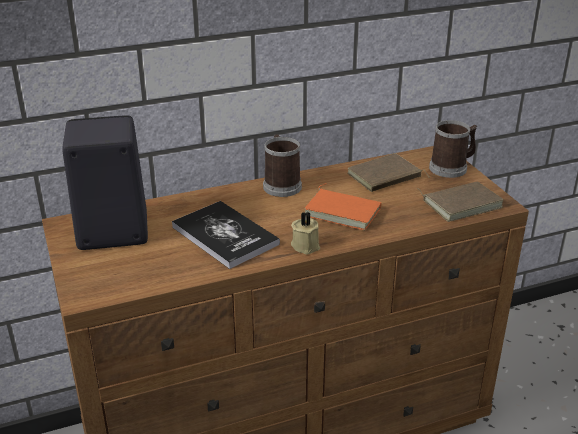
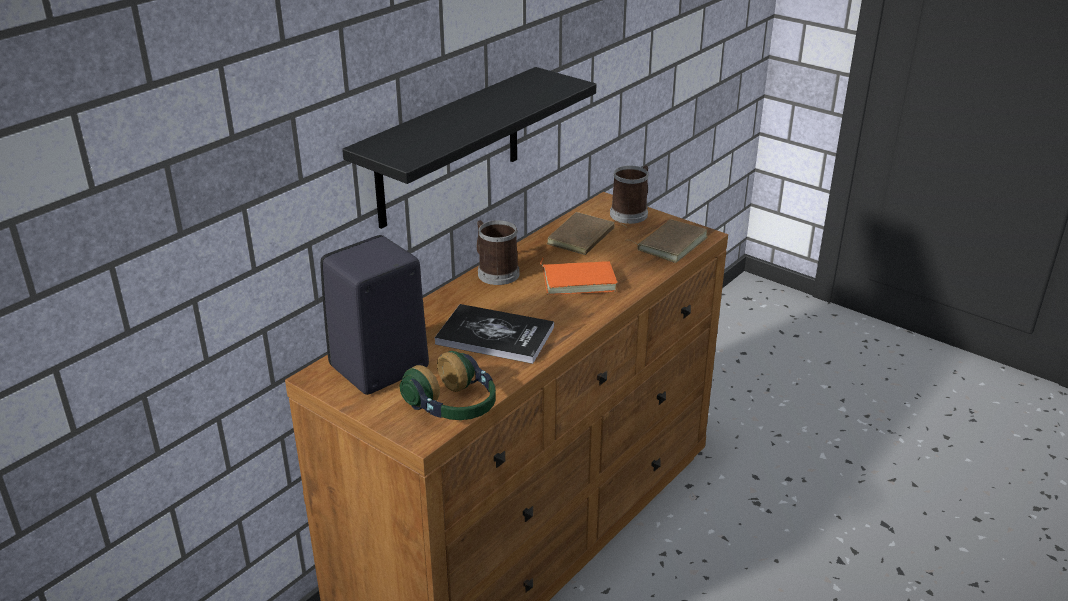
camera: 30 degrees left, 0 degrees up
beige candle [291,211,320,255] -> none
none -> black shelf [342,67,596,229]
none -> headphones [400,351,496,420]

